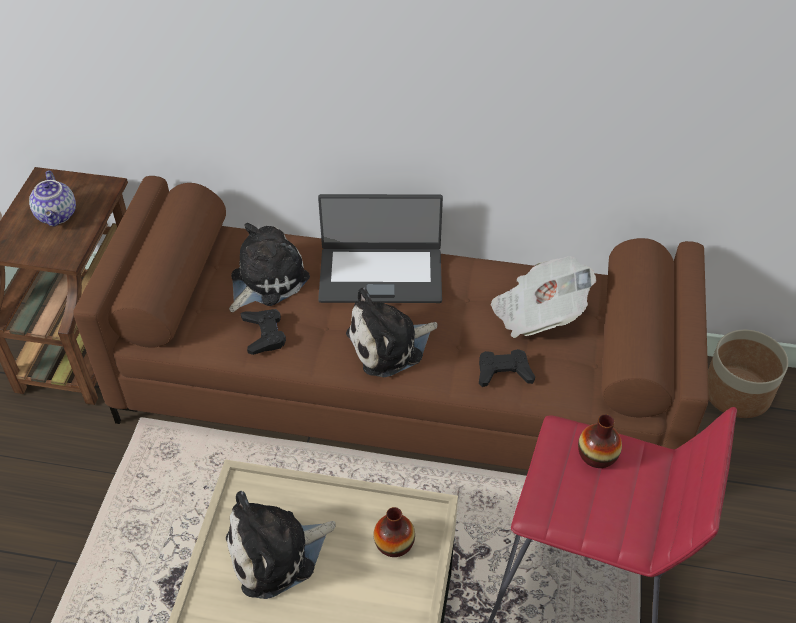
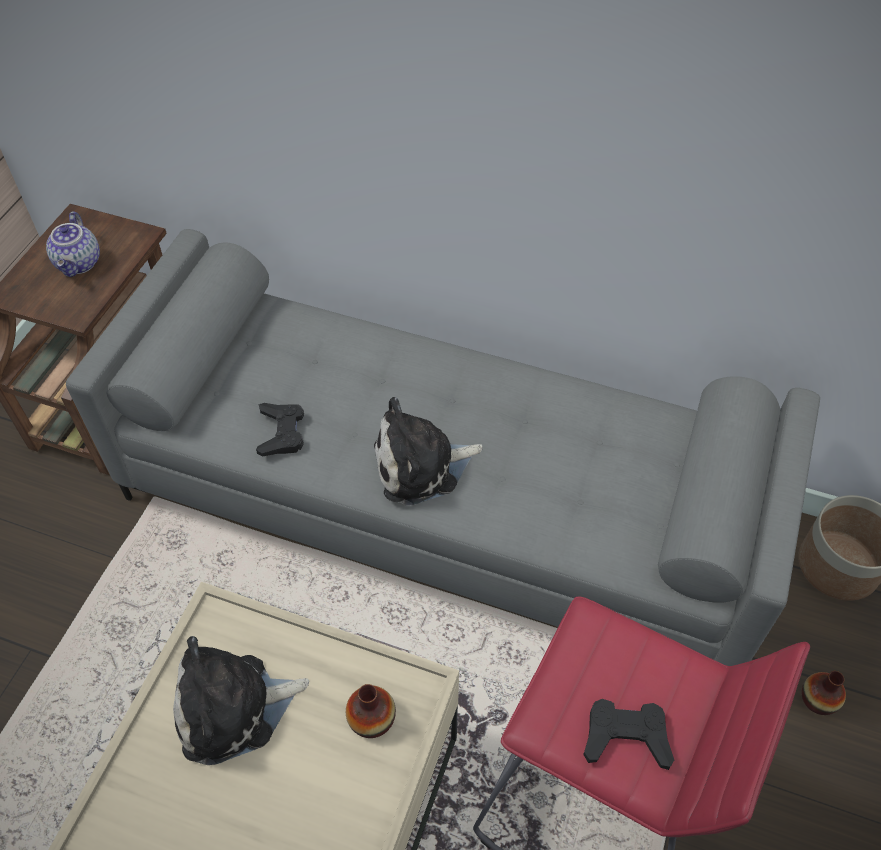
camera: 10 degrees right, 5 degrees up
brown sofa [73,176,709,470] -> grey sofa [66,229,820,666]
plush toy [229,223,310,312] -> none
laptop [318,194,443,303] -> none
black game controller [479,349,535,387] -> black game controller moved to [583,699,674,770]
newspaper [491,256,596,338] -> none
vase [578,414,622,468] -> vase moved to [802,671,846,715]

